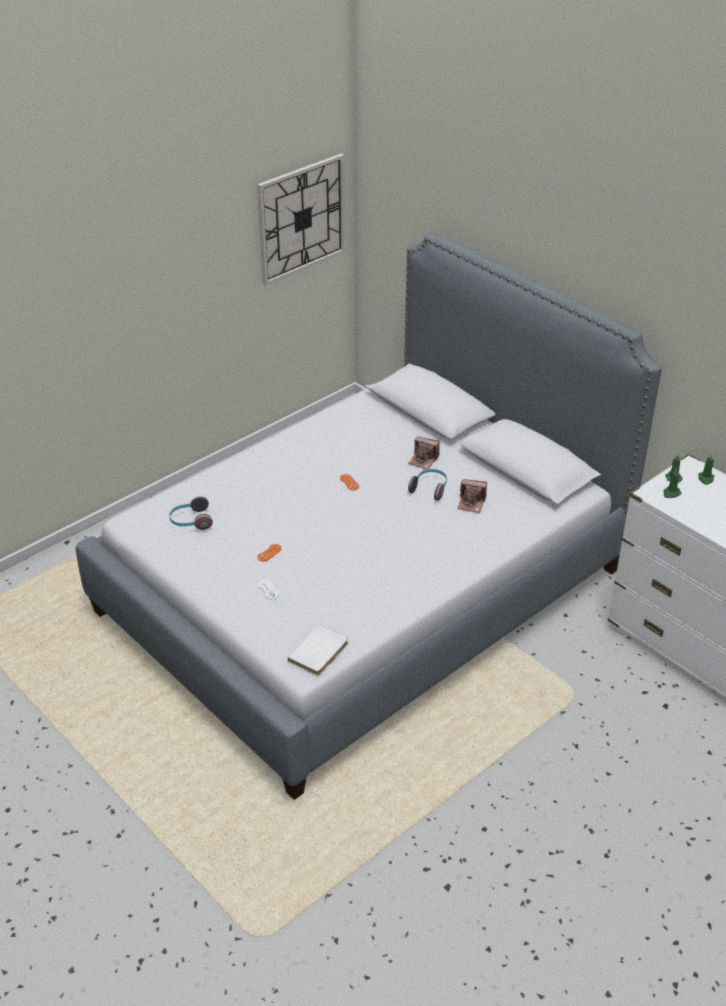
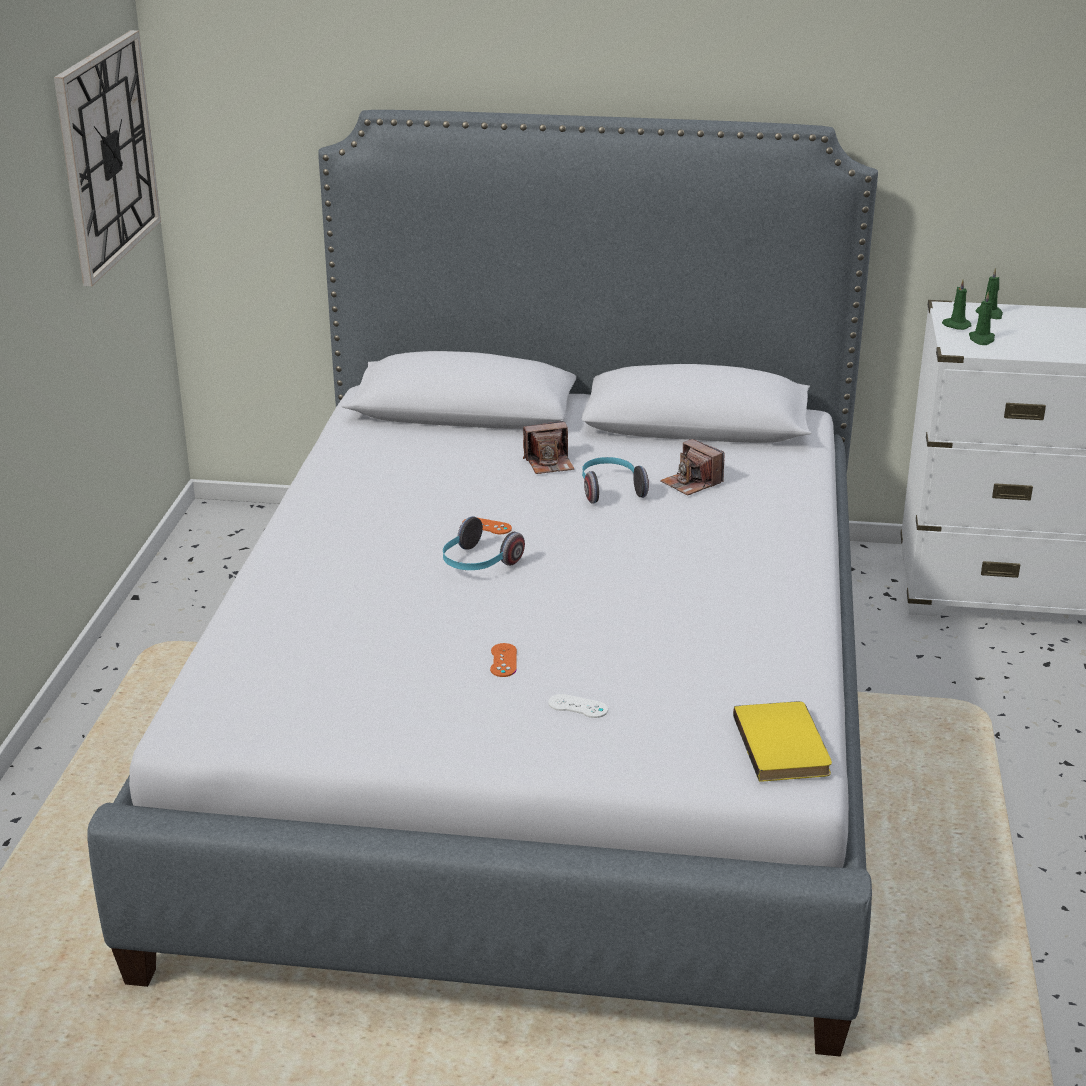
camera: 40 degrees left, 10 degrees down
headphones [169,496,213,530] -> headphones moved to [443,516,525,570]
white book [288,624,348,676] -> yellow book [733,701,832,782]
camera [457,479,487,513] -> camera turned 75 degrees clockwise [660,439,725,495]

